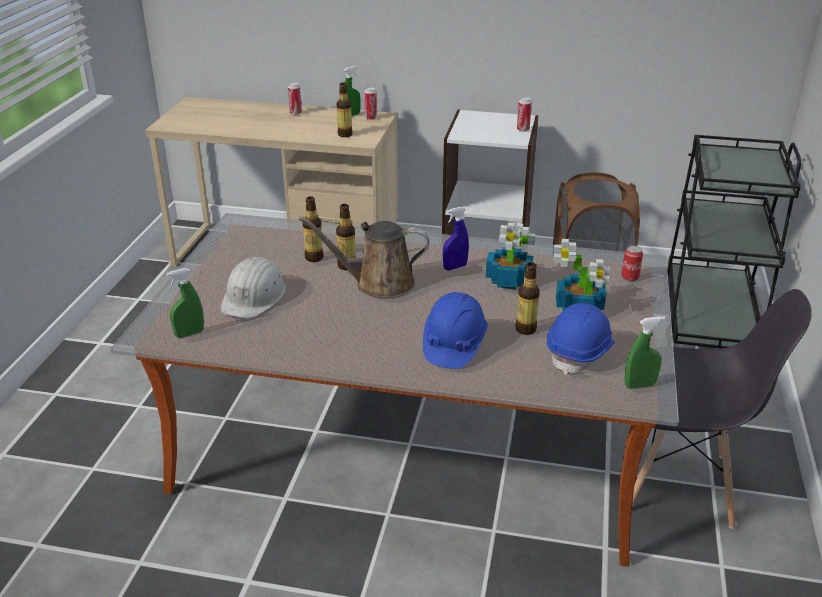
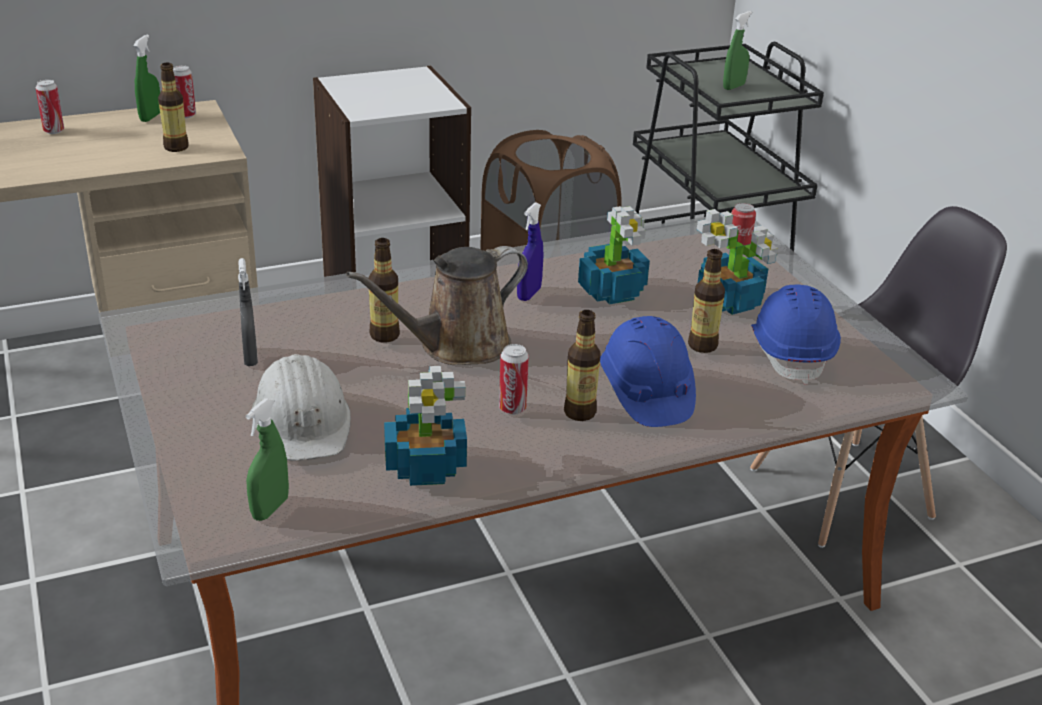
camera: 35 degrees left, 0 degrees up
bottle [303,196,324,262] -> bottle moved to [564,310,601,421]
can [517,97,532,132] -> can moved to [499,344,529,415]
green spray bottle [625,316,665,389] -> green spray bottle moved to [723,11,752,90]
none -> grey spray bottle [238,258,258,366]
none -> potted plant [384,366,467,486]

